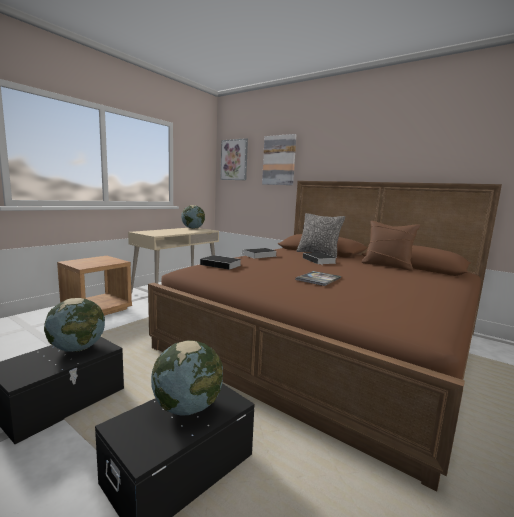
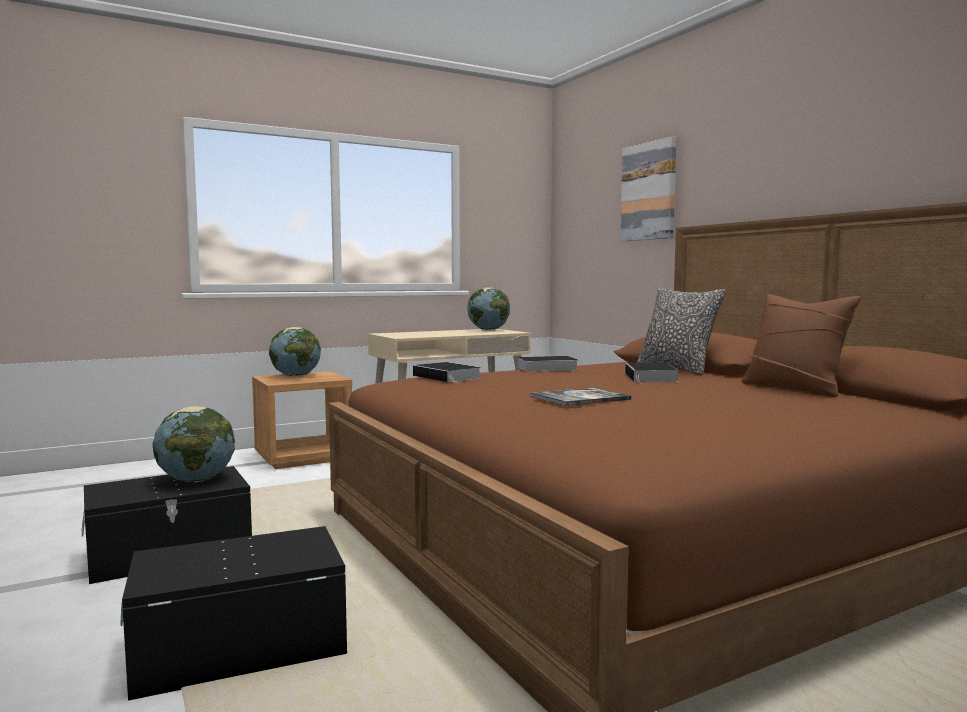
camera: 25 degrees right, 5 degrees down
globe [151,340,223,416] -> globe moved to [269,327,321,377]
picture [220,138,248,180] -> none

